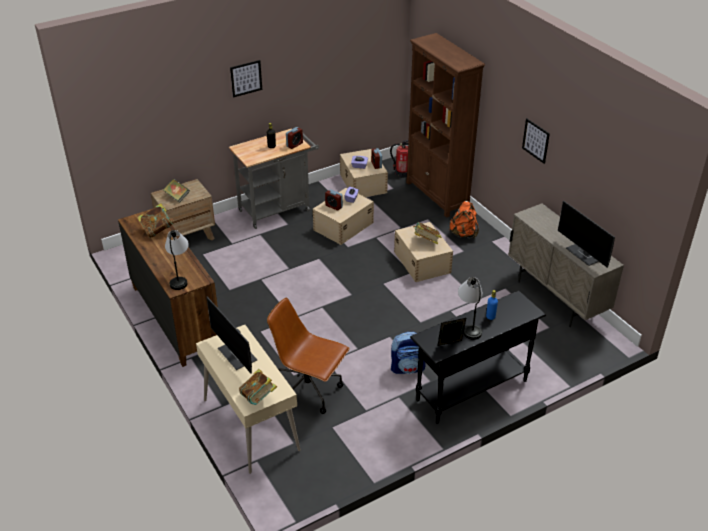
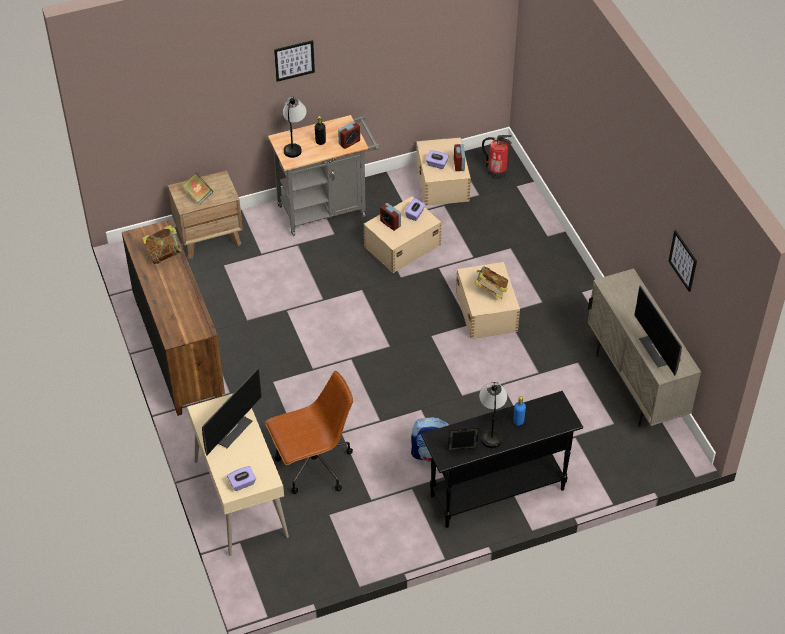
camera: 10 degrees right, 10 degrees up
table lamp [165,230,189,290] -> table lamp moved to [283,97,307,158]
monitor [207,297,257,374] -> monitor turned 120 degrees counterclockwise [202,368,262,455]
book [239,369,277,405] -> purple tissue box [227,466,256,491]
brown office chair [267,297,349,414] -> brown office chair turned 120 degrees clockwise [265,371,353,494]
brown bookcase [406,33,485,218] -> none
orange backpack [449,201,479,239] -> none
picture [522,118,550,164] -> picture moved to [668,230,697,292]

